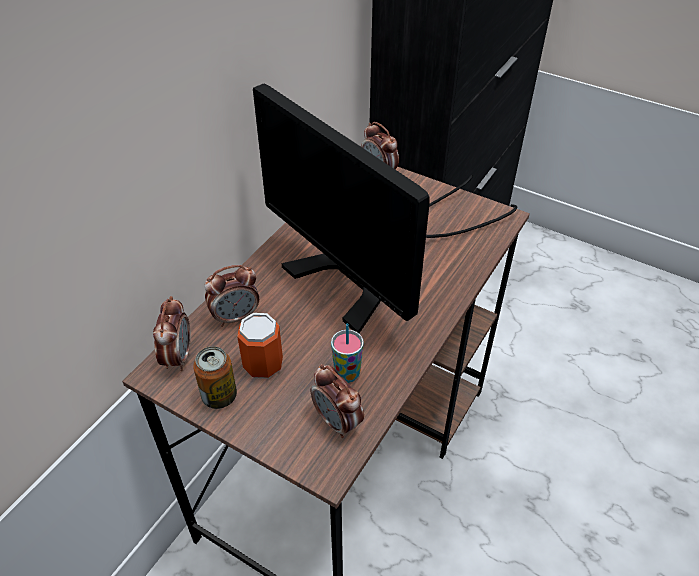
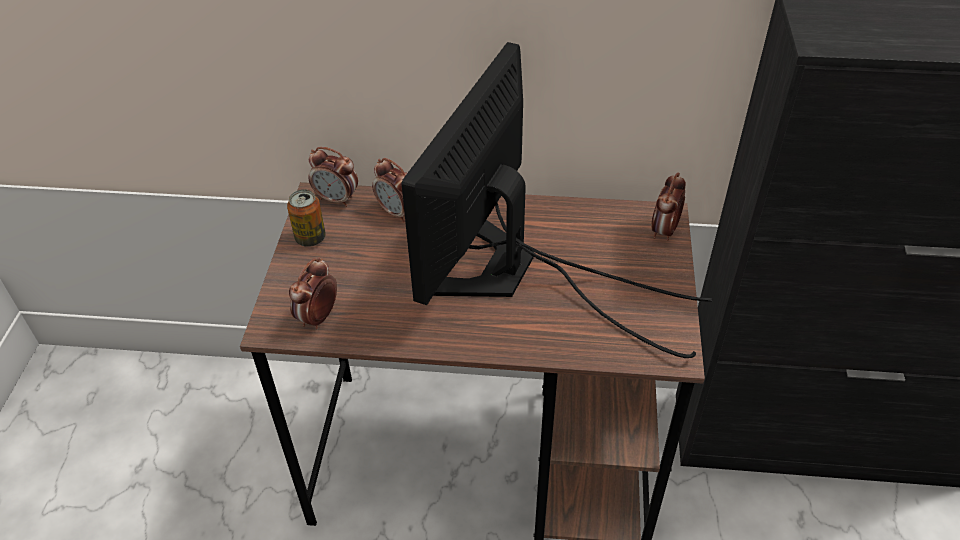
camera: 65 degrees right, 0 degrees up
alarm clock [153,296,191,371] -> alarm clock turned 45 degrees clockwise [308,147,358,207]
can [237,313,283,379] -> none
cup [331,324,364,383] -> none

